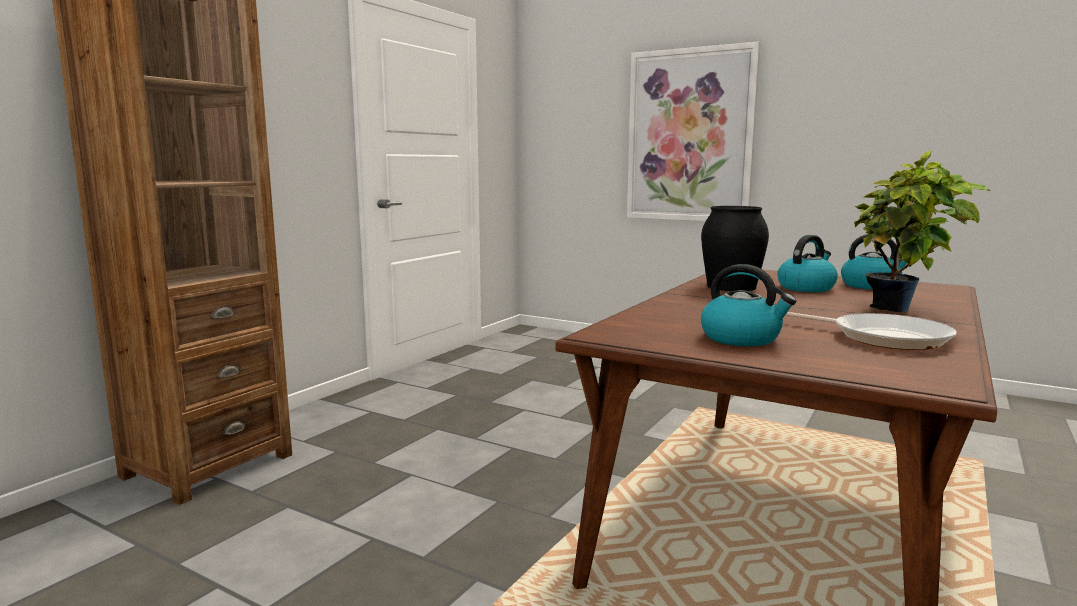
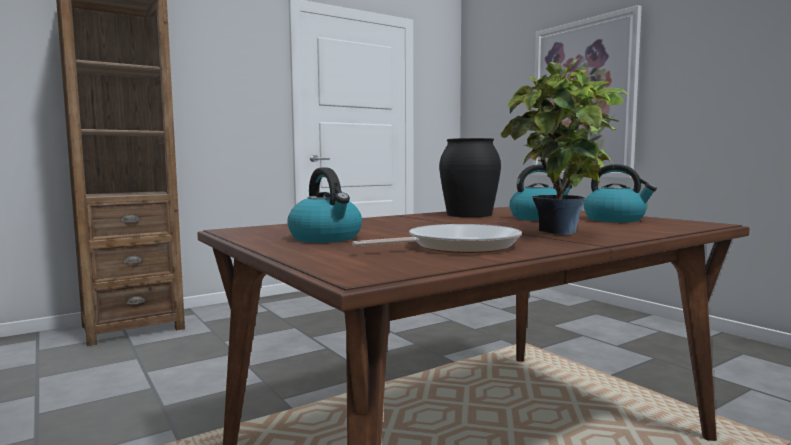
camera: 25 degrees right, 5 degrees down
frying pan [785,312,957,350] -> frying pan turned 90 degrees counterclockwise [352,224,522,253]

